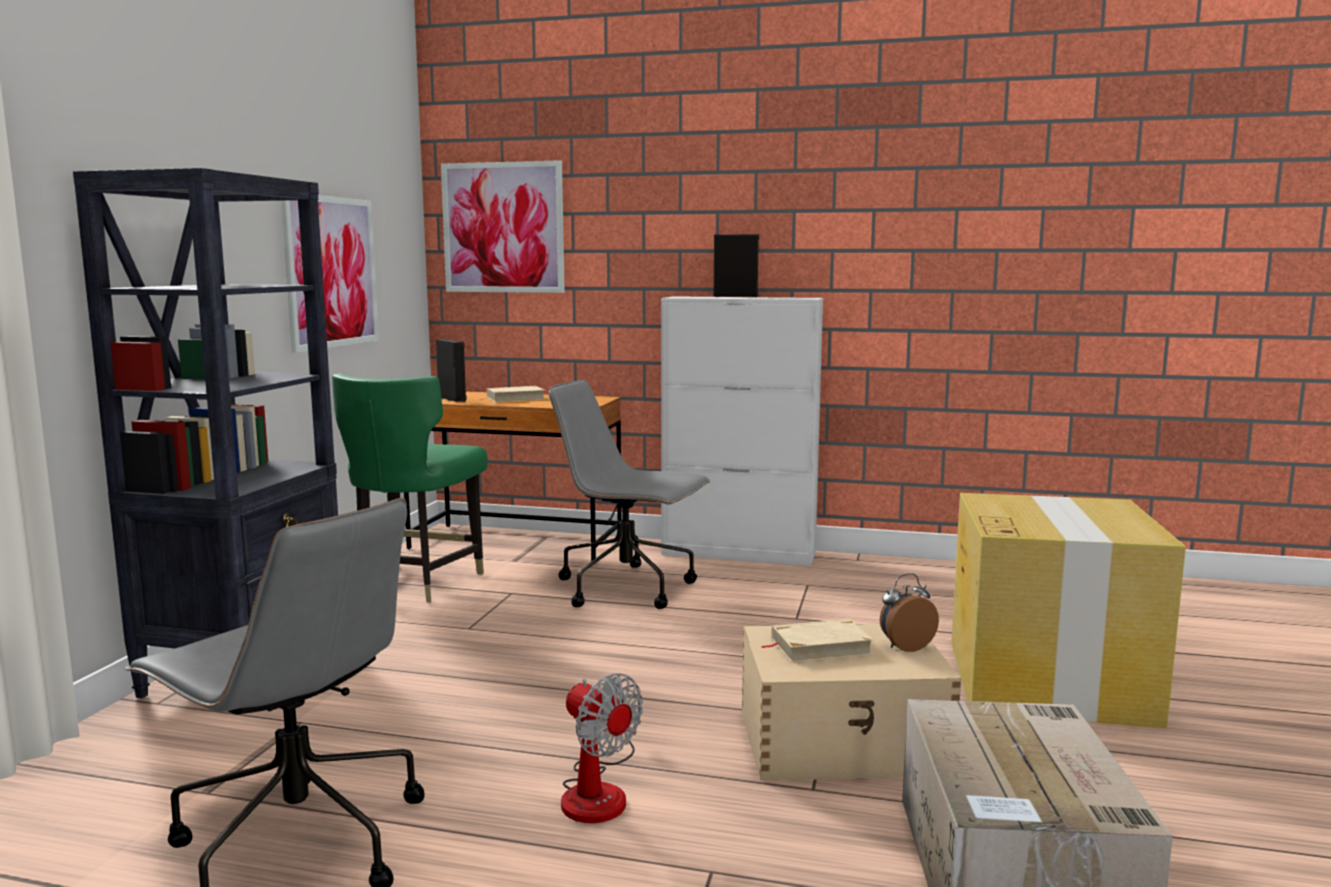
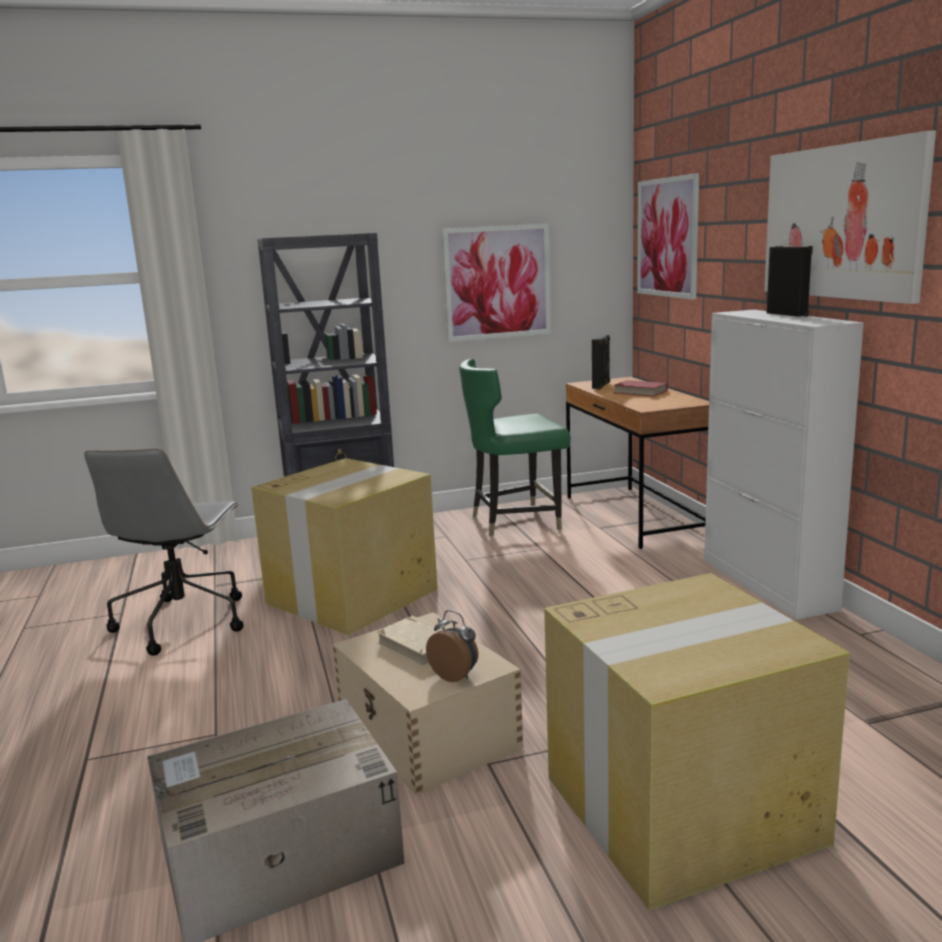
camera: 60 degrees right, 5 degrees up
beige book [480,386,545,402] -> red book [614,380,668,397]
grey office chair [549,380,710,609] -> none
fan [561,673,643,823] -> none
none -> cardboard box [251,458,438,635]
none -> picture [764,131,936,304]

